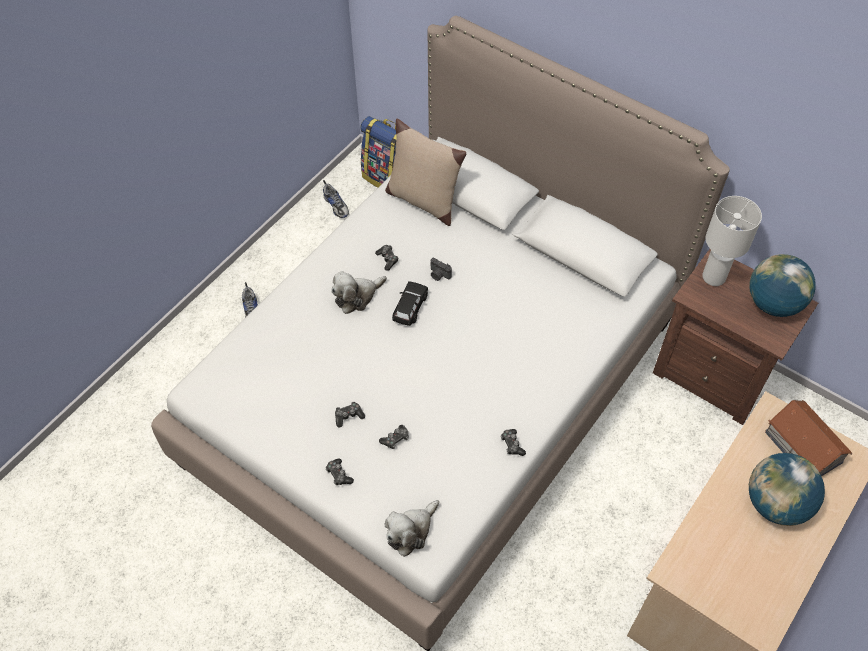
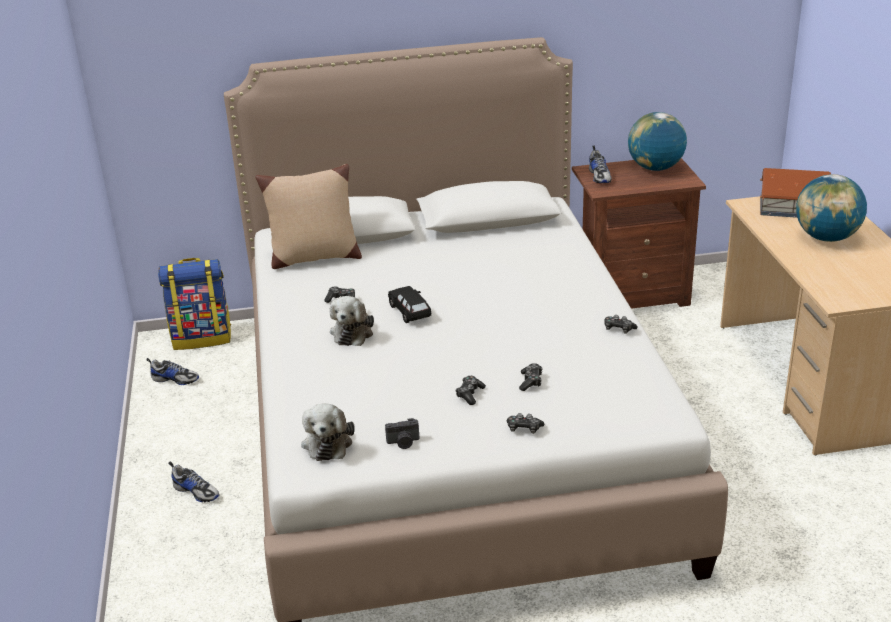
camera: 45 degrees left, 25 degrees down
plush toy [384,500,439,557] -> plush toy moved to [301,404,355,461]
camera [431,258,452,281] -> camera moved to [385,418,419,449]
white table lamp [702,196,762,286] -> shoe [589,145,612,183]

